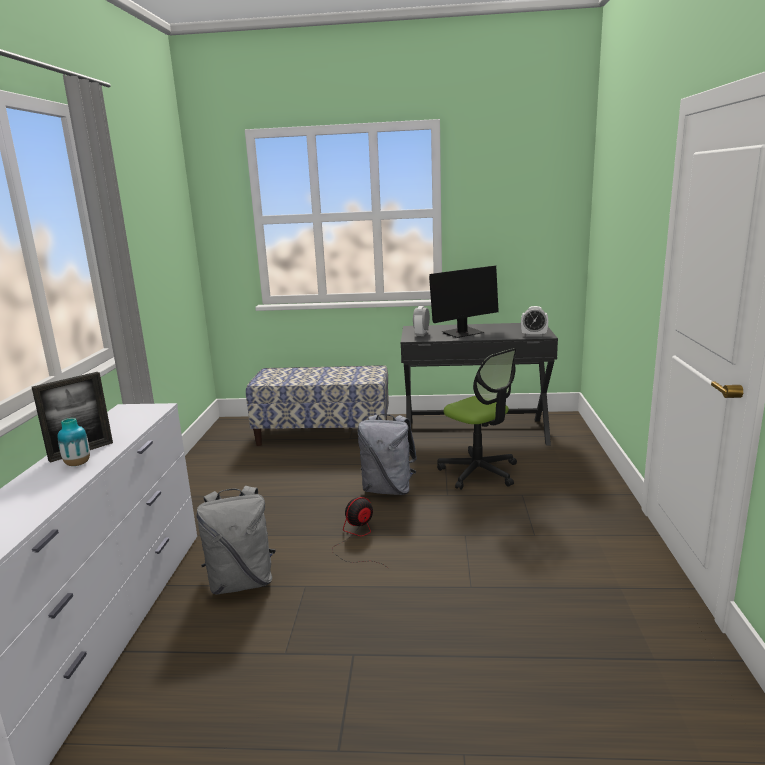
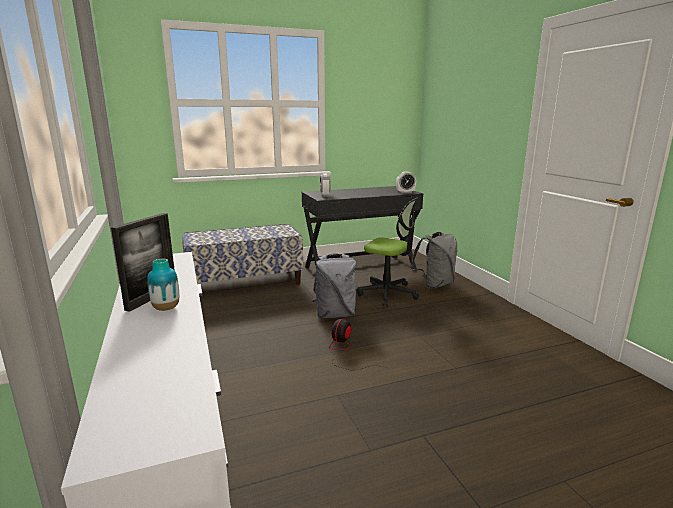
camera: 25 degrees left, 0 degrees up
grey backpack [196,486,276,595] -> grey backpack moved to [410,232,458,288]
monitor [429,266,499,338] -> none

